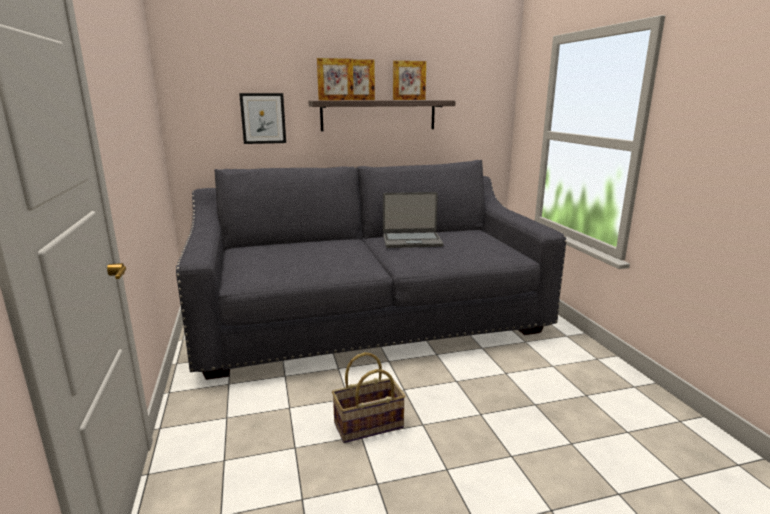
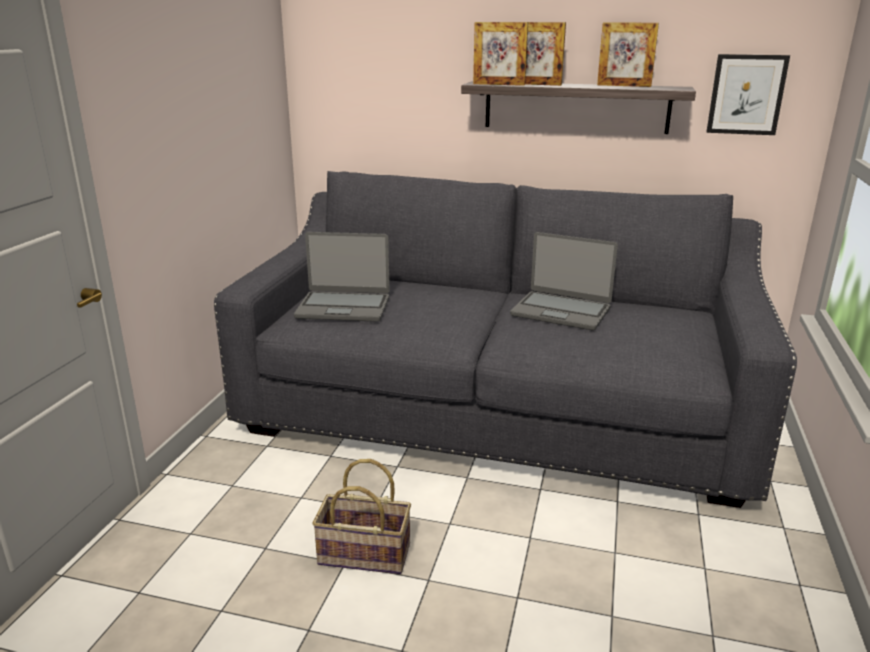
camera: 30 degrees right, 5 degrees up
picture [239,93,286,144] -> picture moved to [707,54,790,135]
none -> laptop [294,232,390,322]

